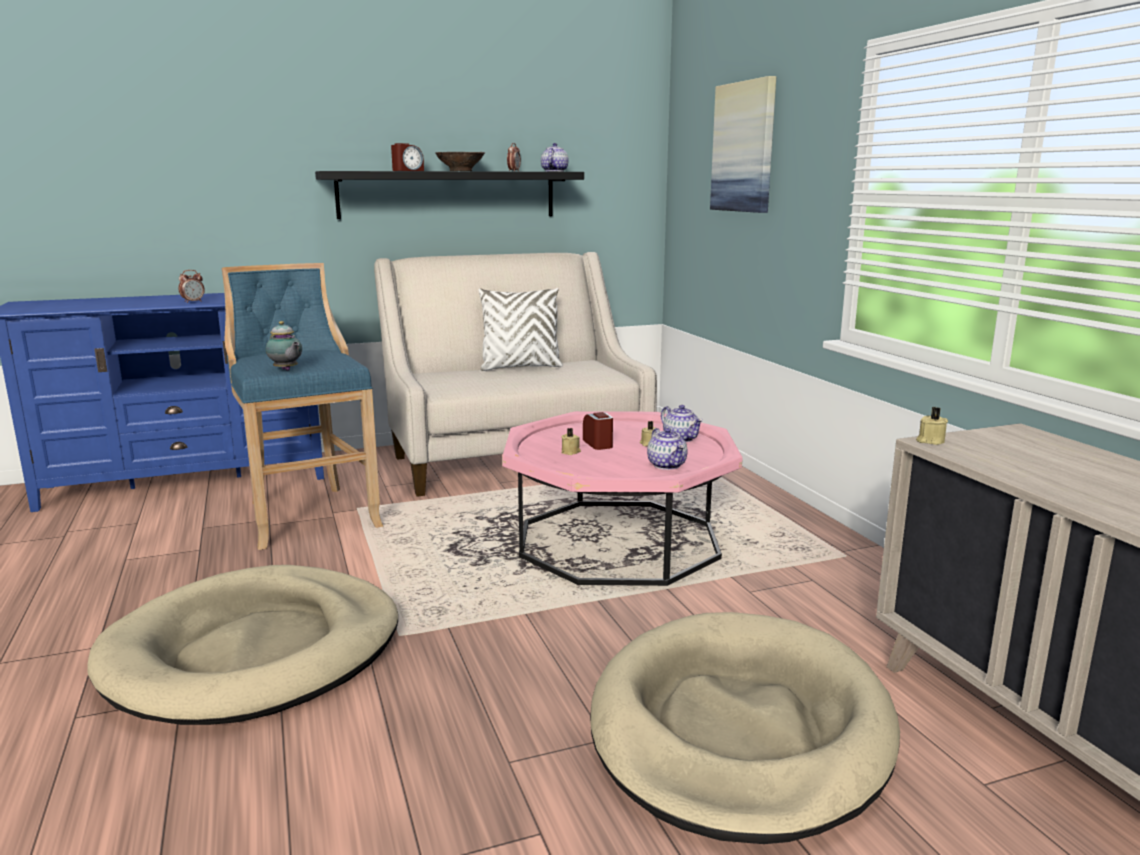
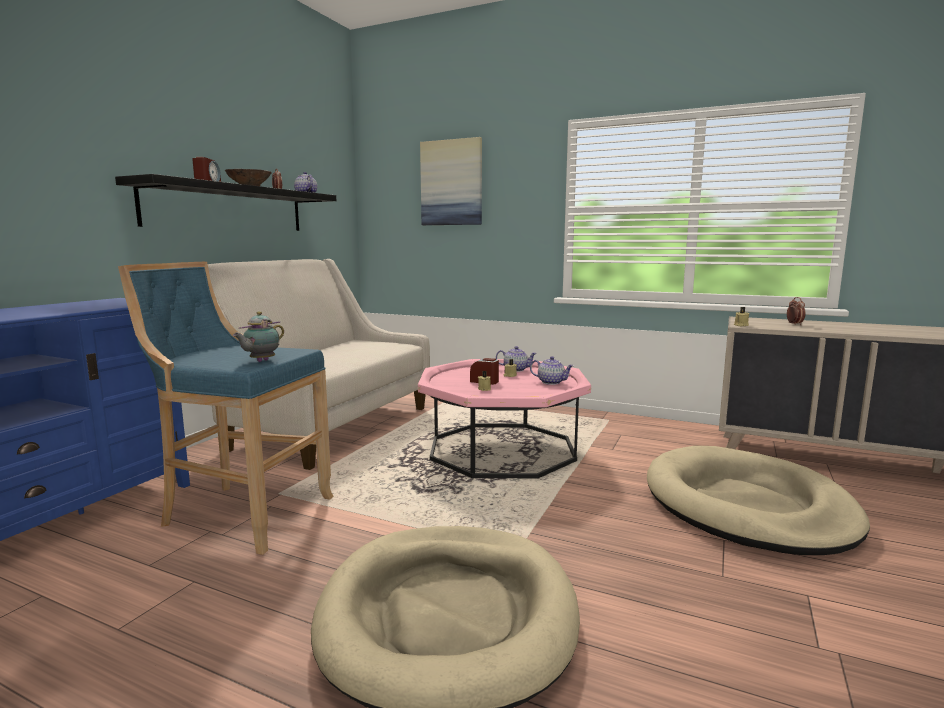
camera: 45 degrees left, 5 degrees down
alarm clock [178,270,205,303] -> alarm clock moved to [787,297,806,325]
teapot [265,321,302,371] -> teapot turned 120 degrees clockwise [233,311,284,362]
white pillow [478,288,563,371] -> none

